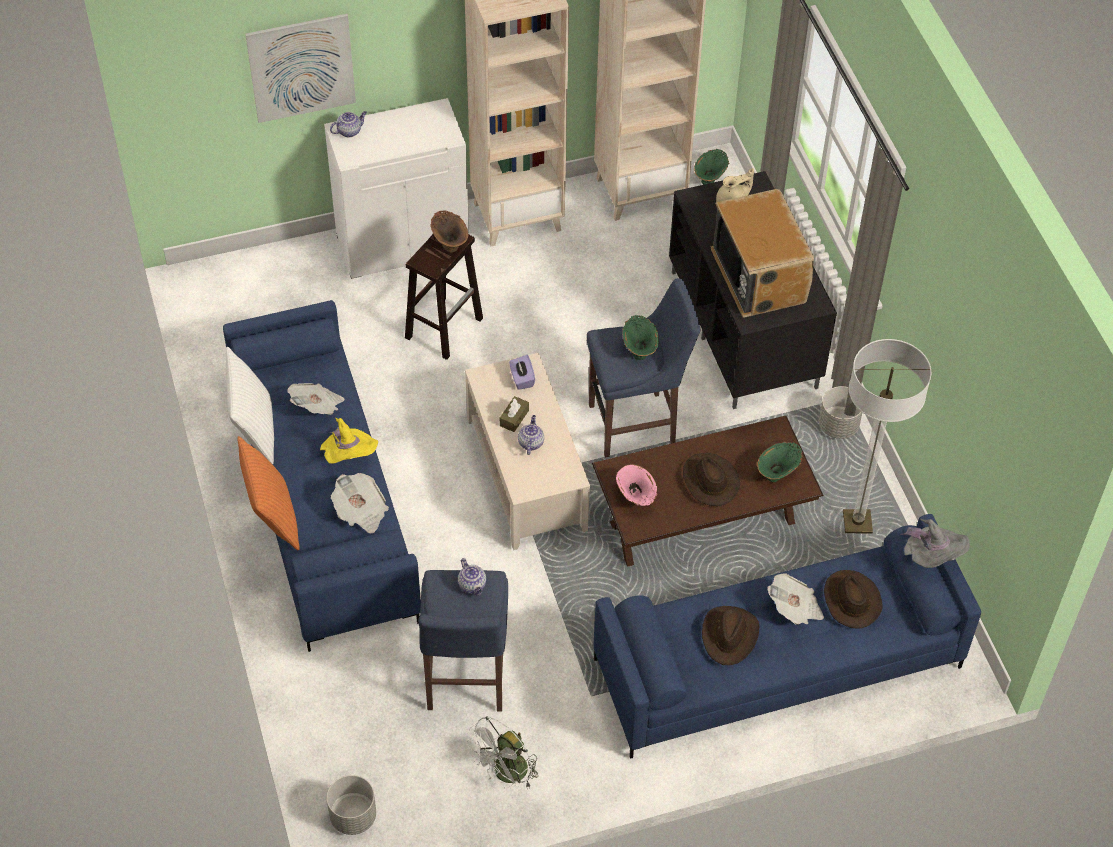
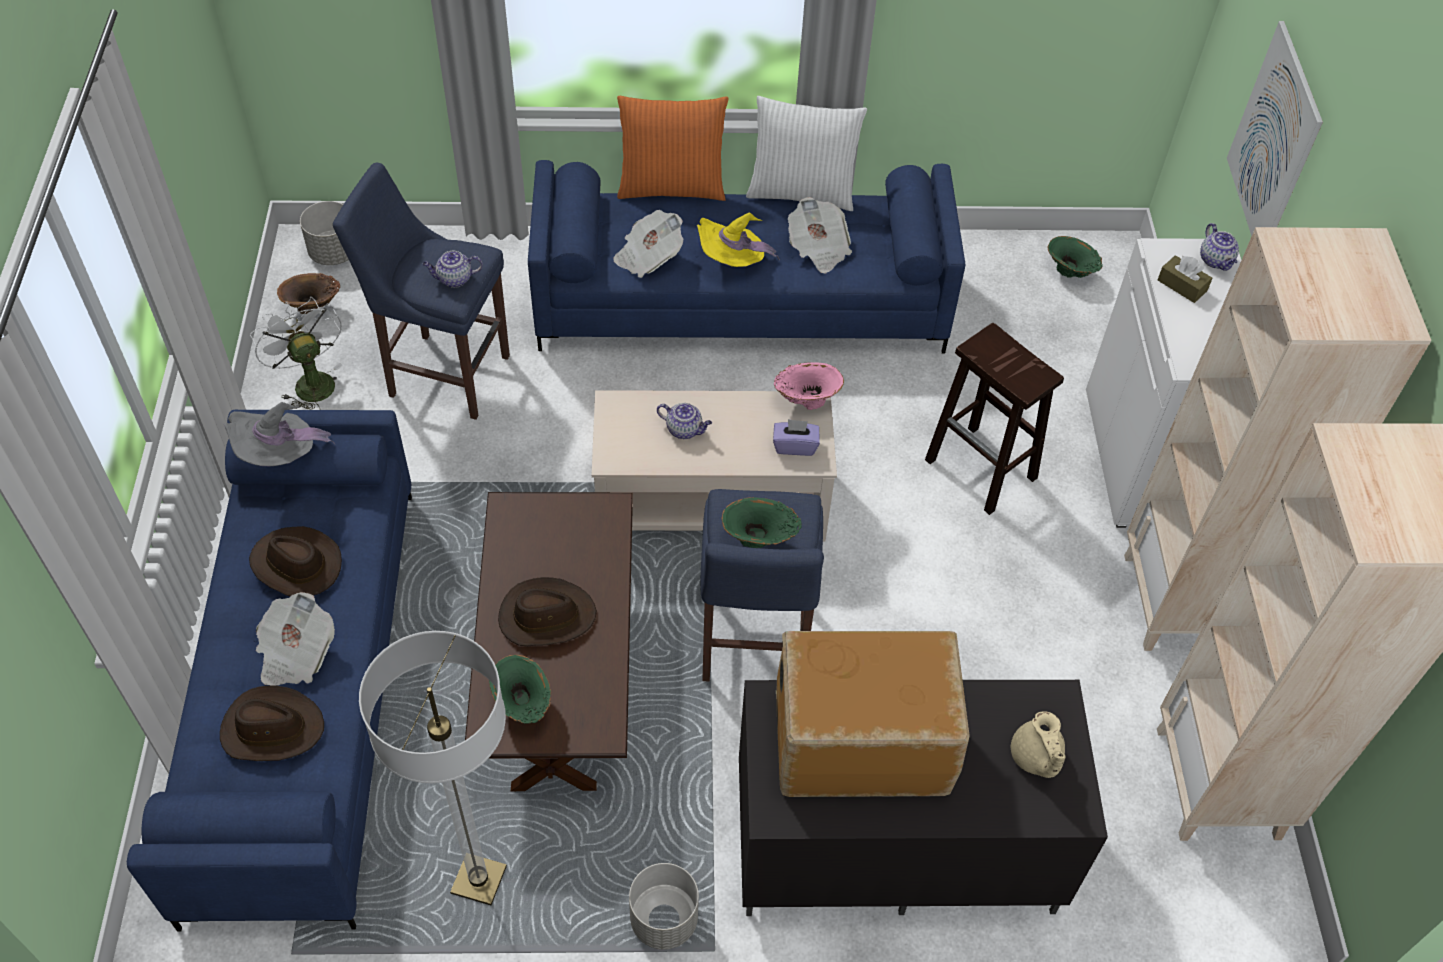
camera: 105 degrees right, 0 degrees up
brown vase [430,210,468,253] -> brown vase moved to [277,273,340,314]
brown tissue box [500,396,529,432] -> brown tissue box moved to [1158,255,1212,303]
pink vase [616,464,657,506] -> pink vase moved to [774,362,844,410]
green vase [694,149,729,185] -> green vase moved to [1047,236,1103,278]
grey hat [900,518,970,568] -> grey hat moved to [224,402,335,466]

